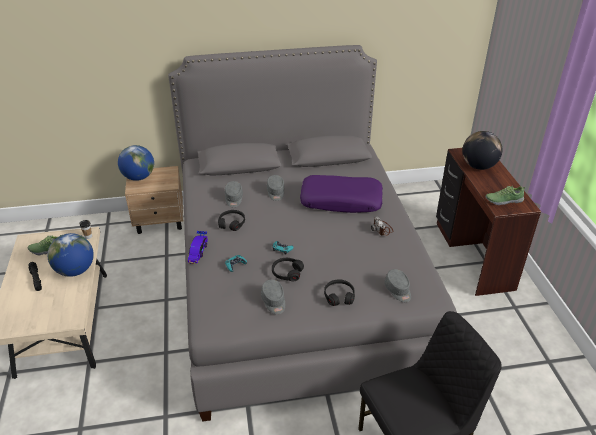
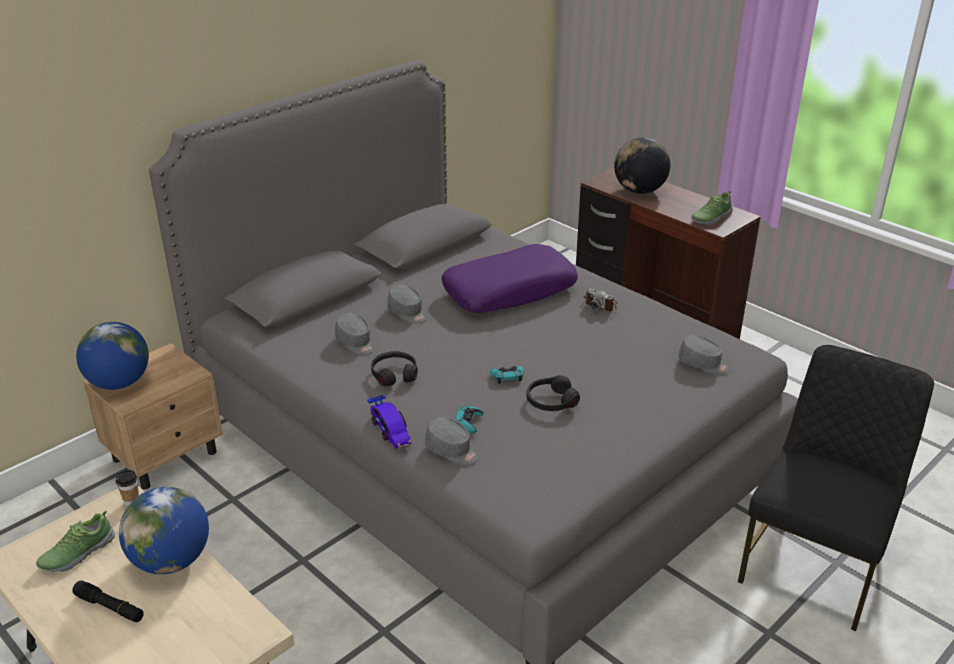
camera: 35 degrees left, 5 degrees down
grey cap [261,280,285,314] -> grey cap moved to [425,417,478,465]
black headphones [324,279,355,306] -> none

